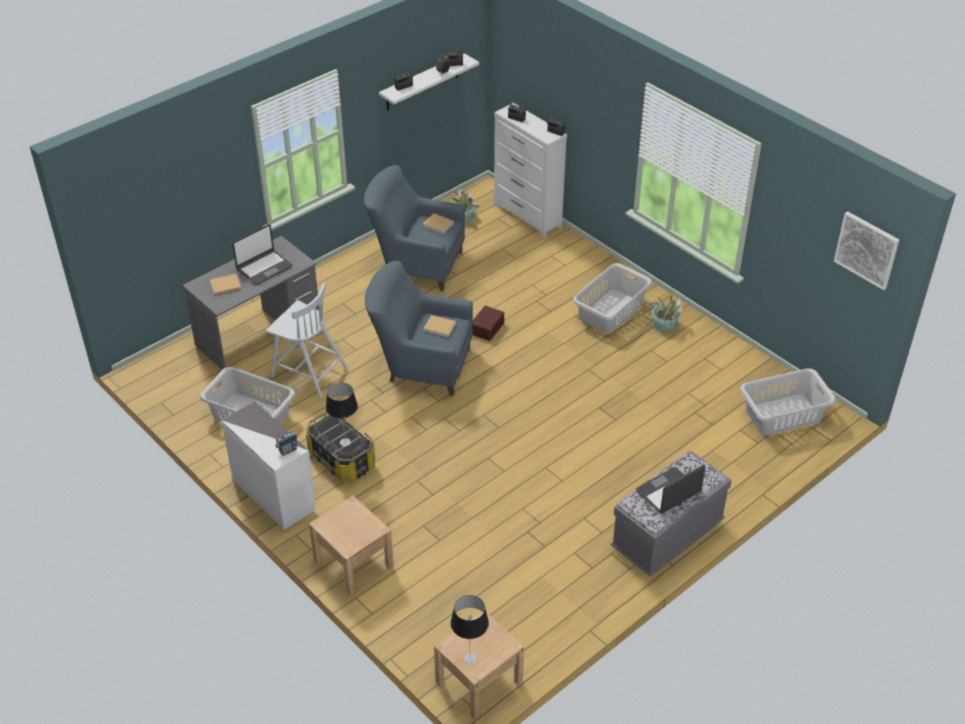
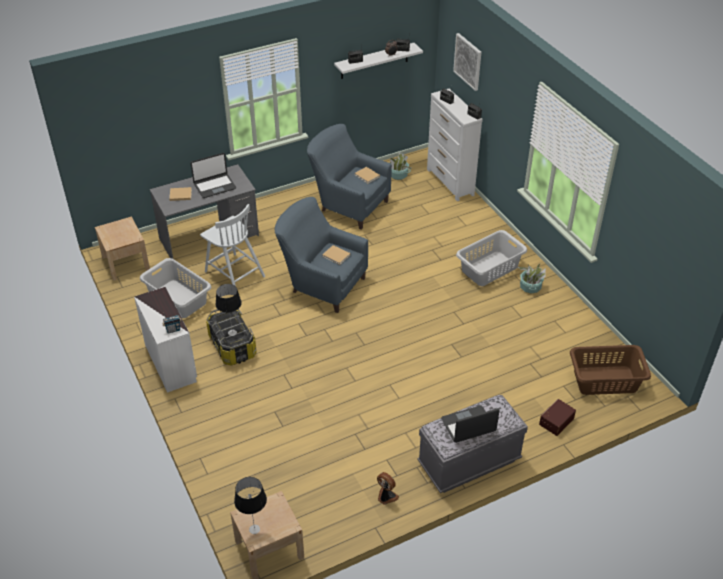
camera: 15 degrees right, 0 degrees up
beige nightstand [309,496,394,596] -> beige nightstand moved to [95,216,150,281]
brown storage box [473,305,504,341] -> brown storage box moved to [539,399,576,436]
grey laundry basket [740,368,836,435] -> brown laundry basket [570,345,651,395]
picture [834,211,899,290] -> picture moved to [453,33,481,91]
none -> fan [377,472,399,505]

